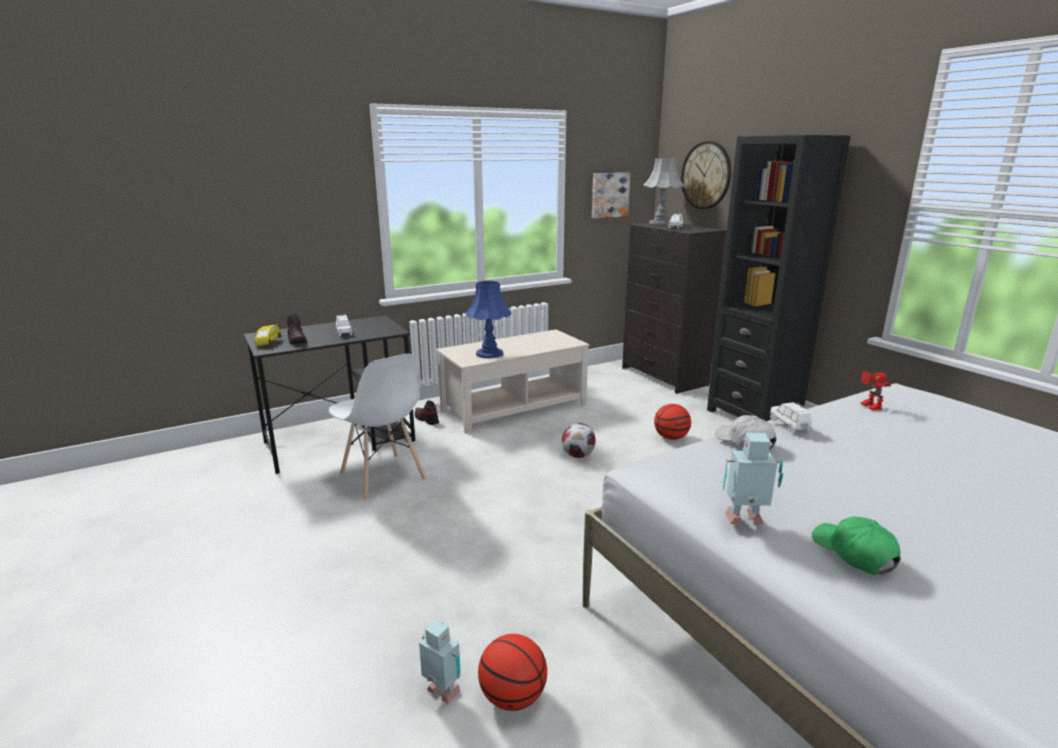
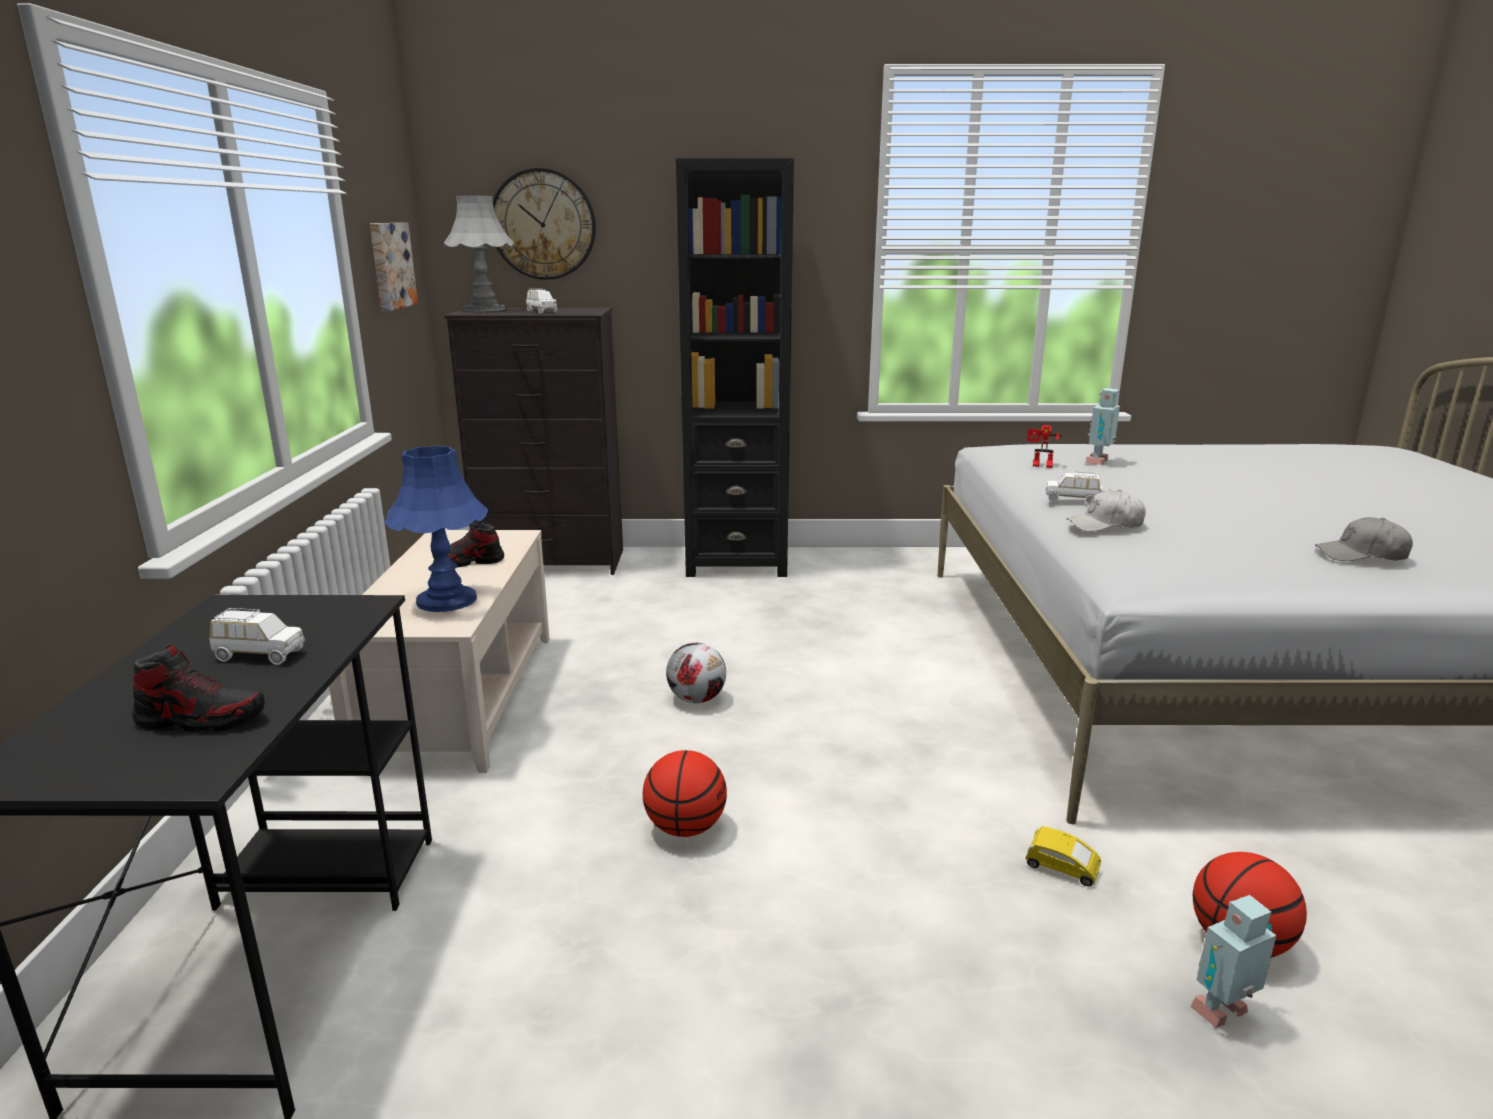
camera: 60 degrees left, 0 degrees up
yellow toy car [255,324,281,347] -> yellow toy car moved to [1025,826,1101,886]
white chair [328,354,426,501] -> none
shoe [415,400,439,425] -> shoe moved to [432,521,504,567]
basketball [654,404,691,440] -> basketball moved to [643,750,727,837]
toy robot [723,433,783,525] -> toy robot moved to [1086,388,1120,465]
green cap [812,517,901,575] -> grey cap [1315,517,1413,561]

